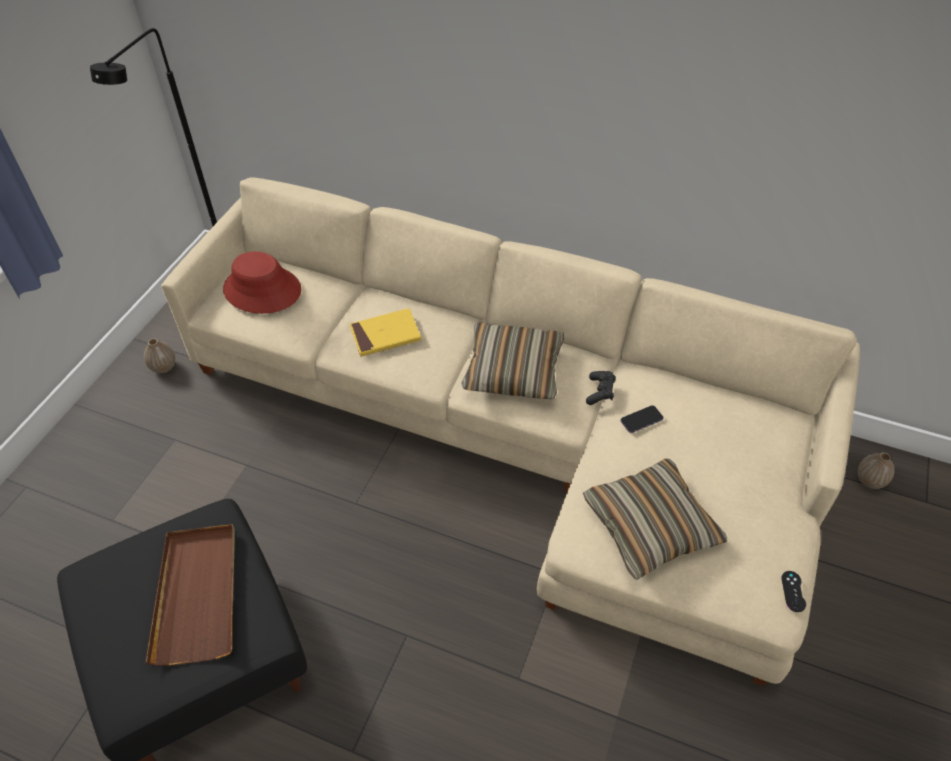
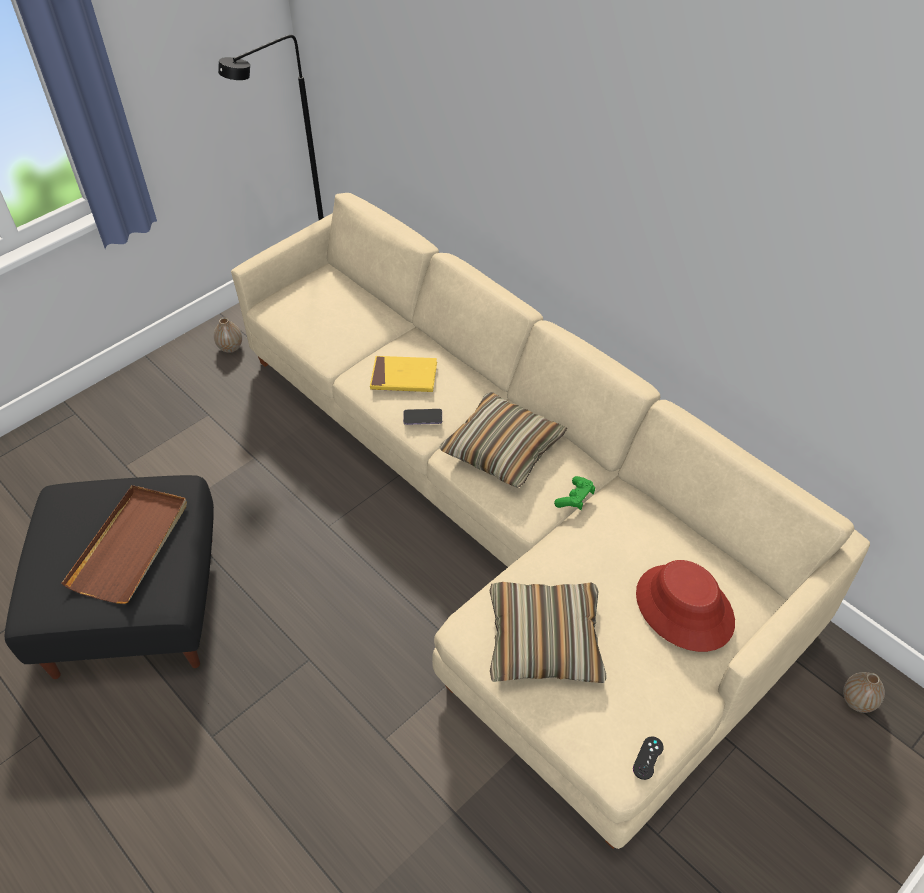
camera: 25 degrees right, 0 degrees up
red hat [223,251,301,314] -> red hat moved to [636,560,735,652]
black game controller [586,371,616,405] -> green game controller [554,476,595,510]
phone [621,405,663,433] -> phone moved to [403,409,442,425]

